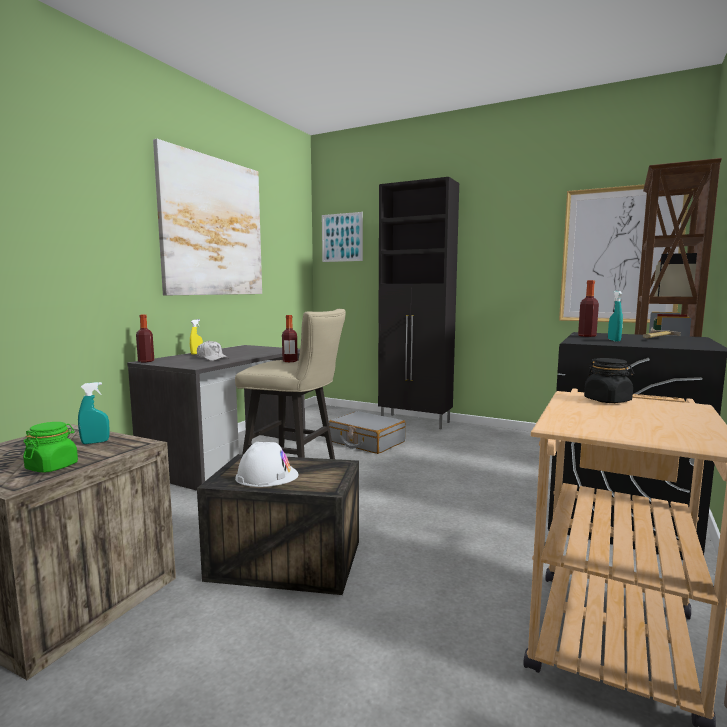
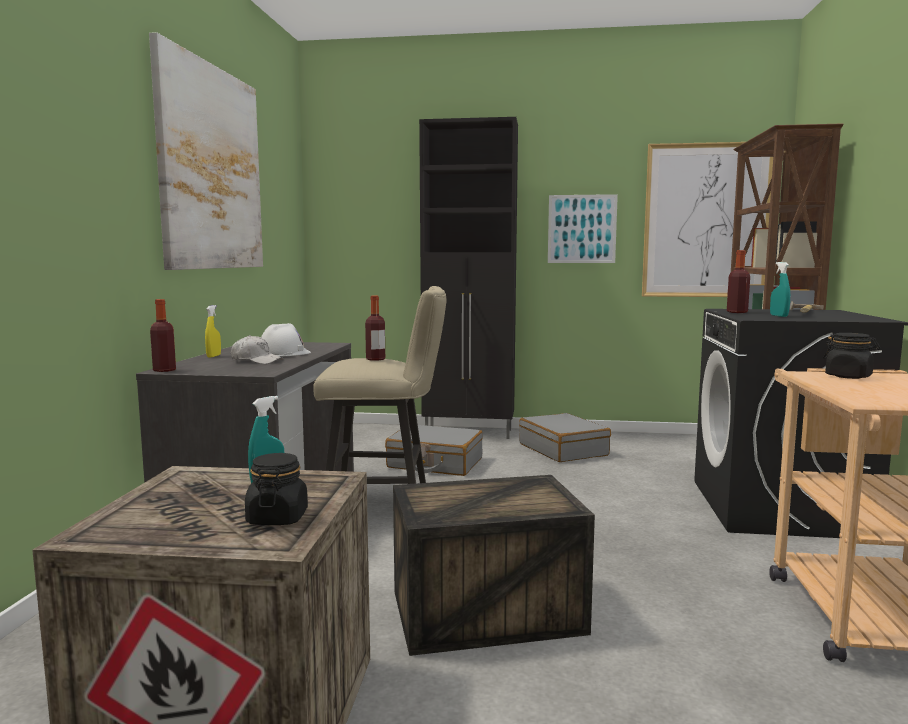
camera: 20 degrees left, 0 degrees up
green jar [23,422,78,473] -> black jar [245,453,308,525]
white hard hat [235,442,298,487] -> white hard hat moved to [261,323,311,357]
picture [322,212,363,262] -> picture moved to [548,194,618,263]
none -> grey suitcase [519,413,611,462]

